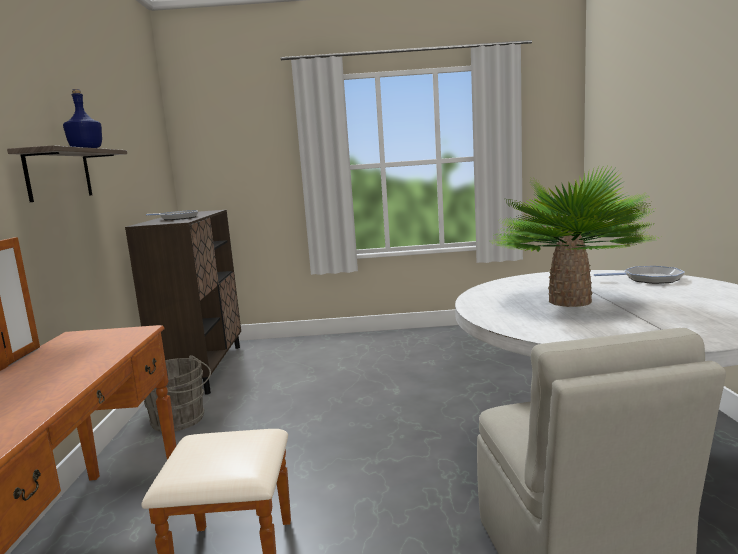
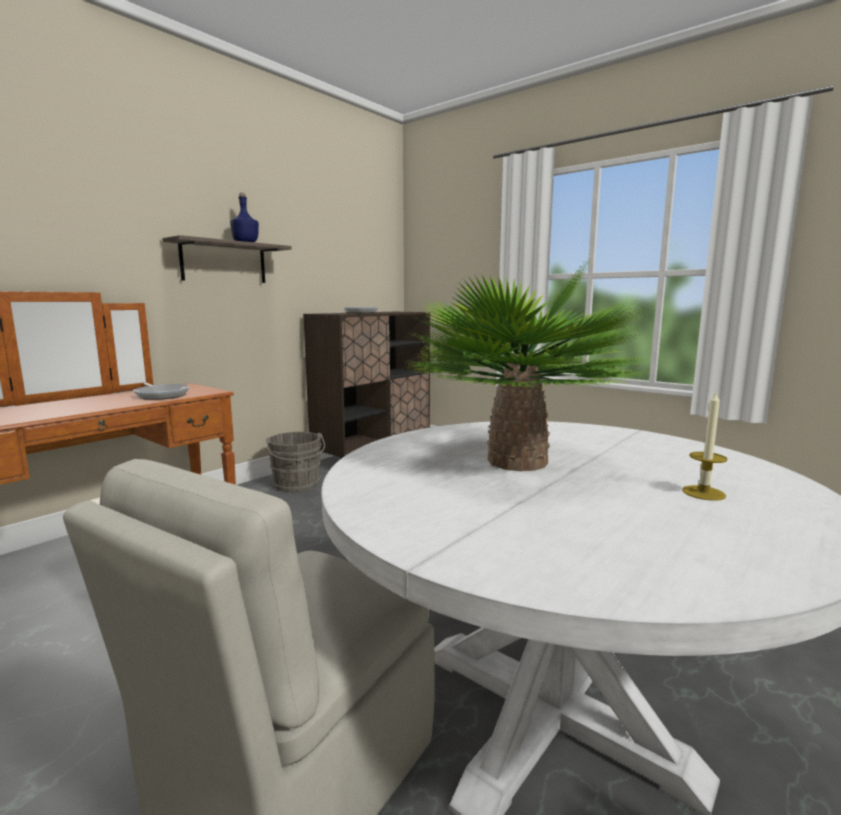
camera: 40 degrees right, 0 degrees up
frying pan [594,266,685,284] -> frying pan moved to [133,383,189,400]
none -> candle [682,392,728,501]

